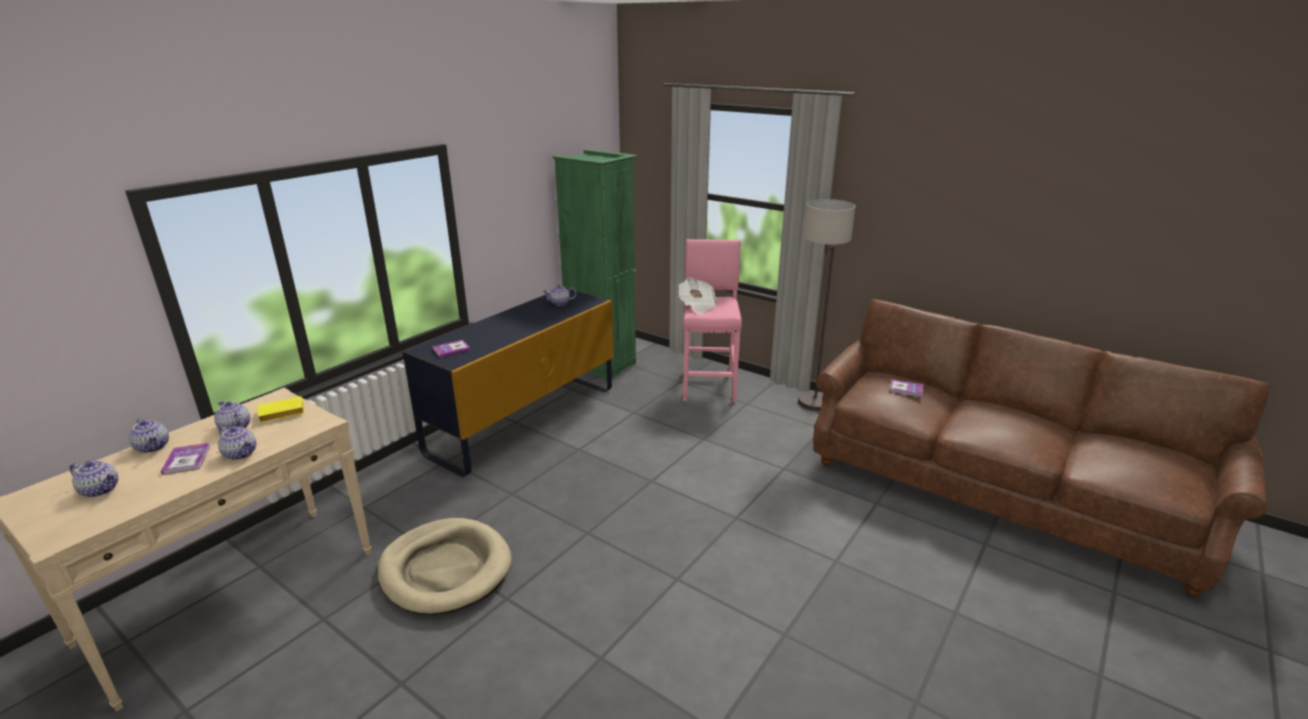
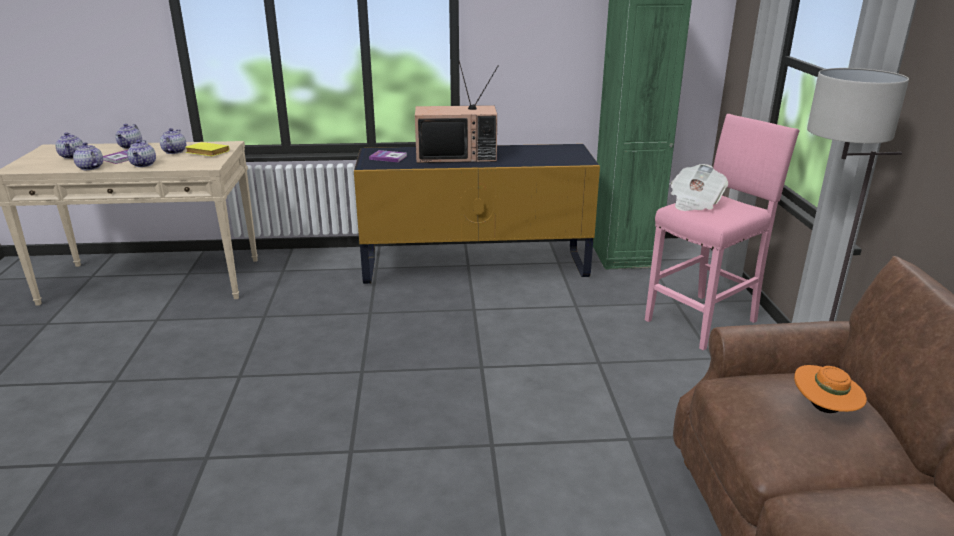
camera: 50 degrees right, 0 degrees up
beige dog bed [378,518,512,615] -> none
teapot [543,285,576,306] -> teapot moved to [73,142,103,170]
book [889,379,924,397] -> orange hat [794,365,867,413]
none -> television [415,60,499,163]

